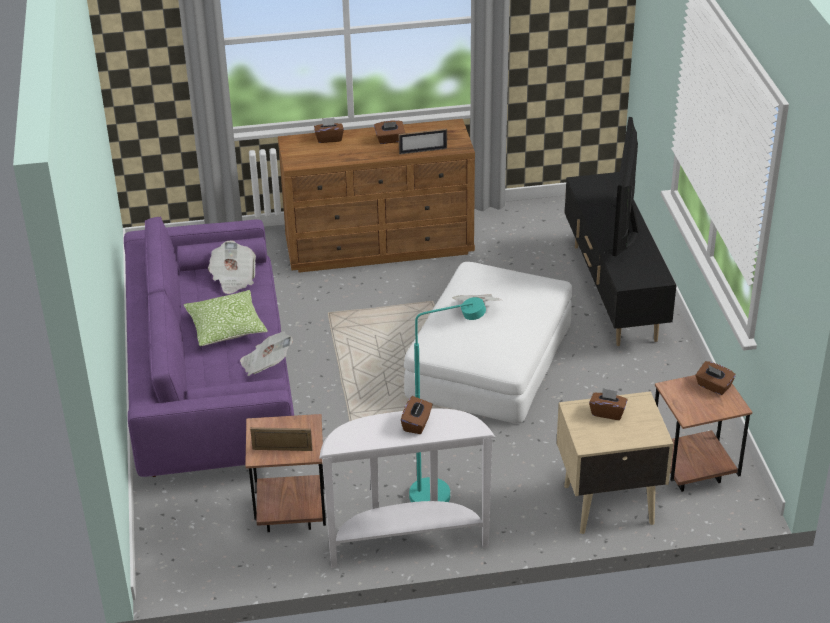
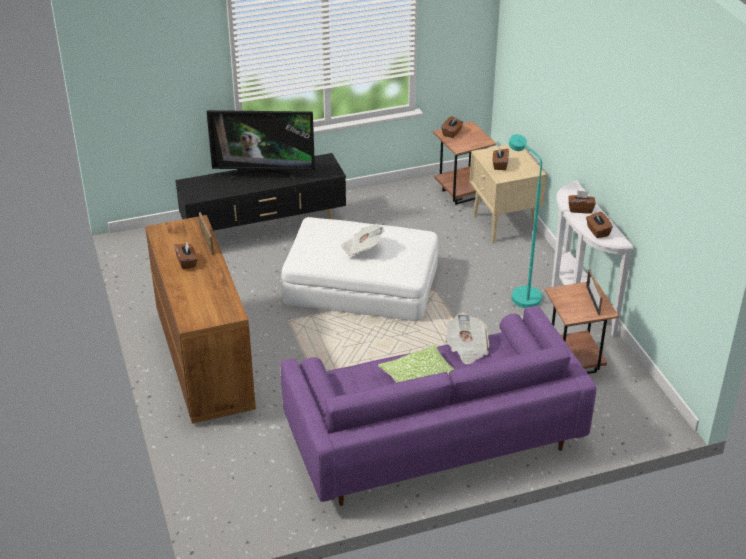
camera: 100 degrees left, 0 degrees up
newspaper [208,241,256,294] -> none
brown tissue box [314,118,344,143] -> brown tissue box moved to [586,212,613,238]

